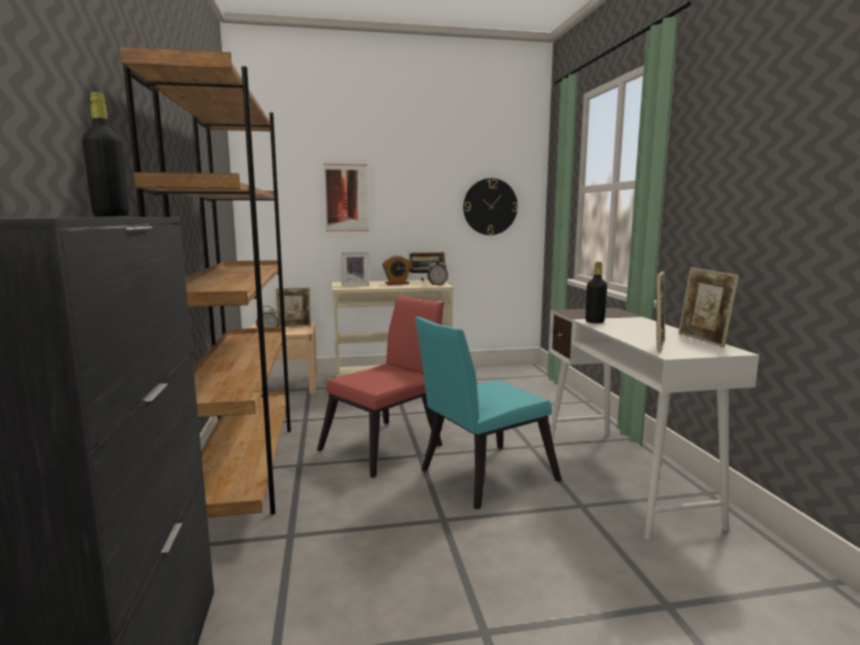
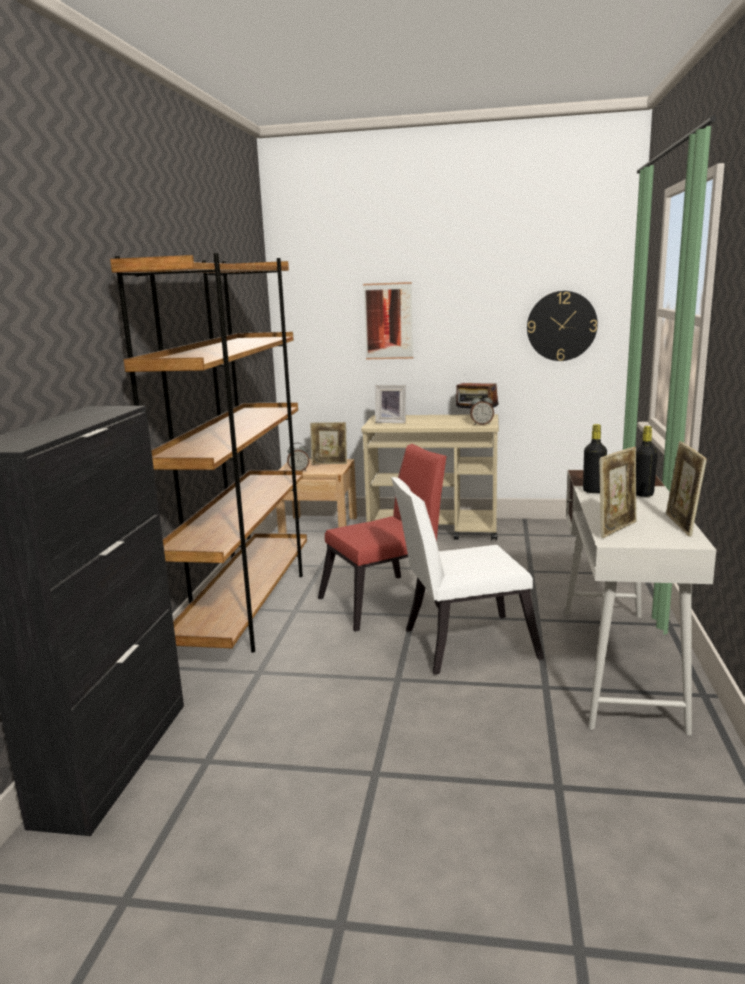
camera: 20 degrees right, 5 degrees up
black bottle [82,92,129,216] -> black bottle moved to [636,426,658,497]
alarm clock [383,256,412,285] -> none
turquoise chair [415,317,562,510] -> white chair [391,477,544,675]

